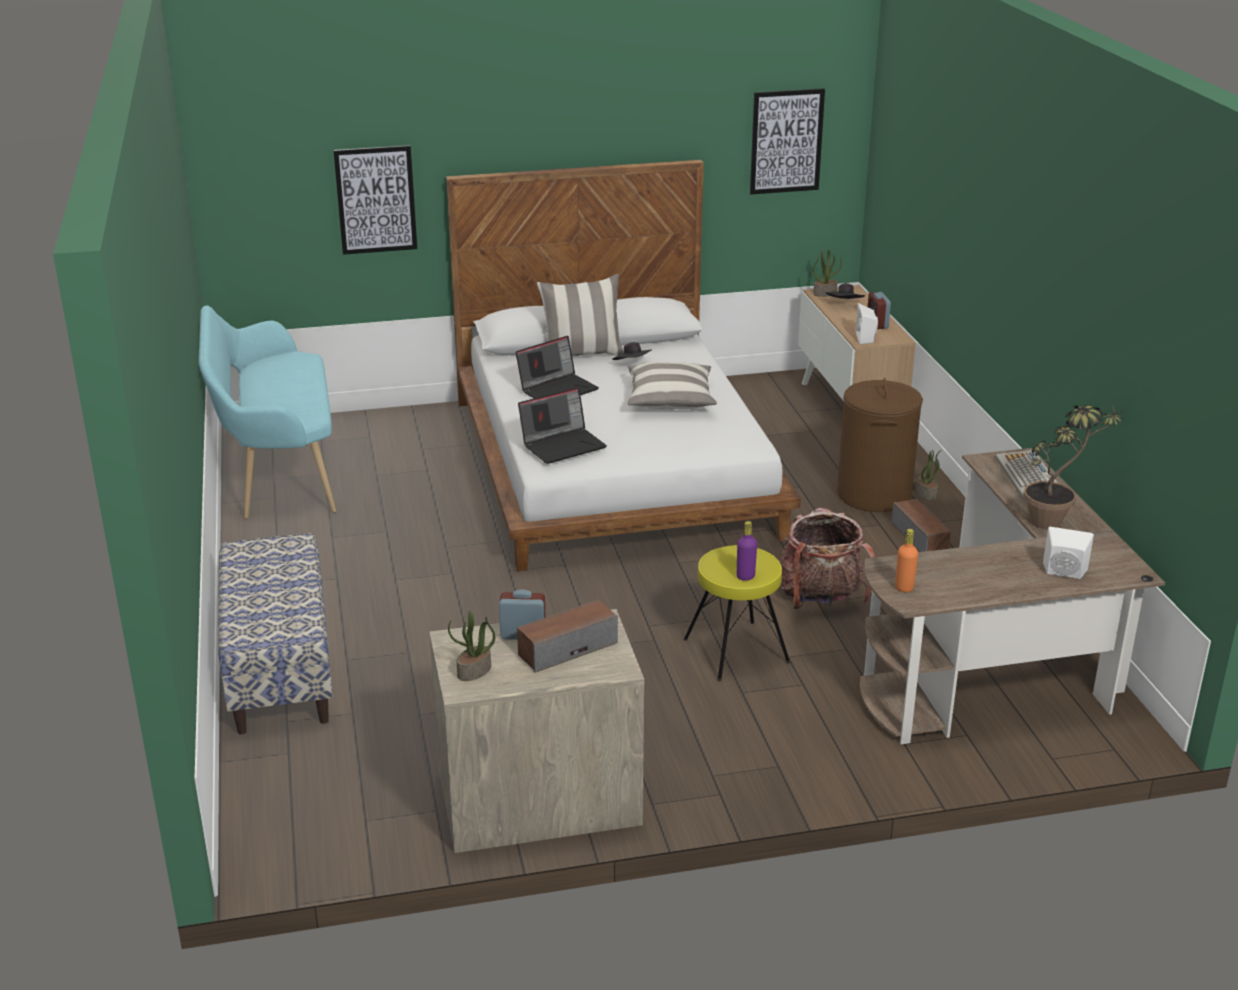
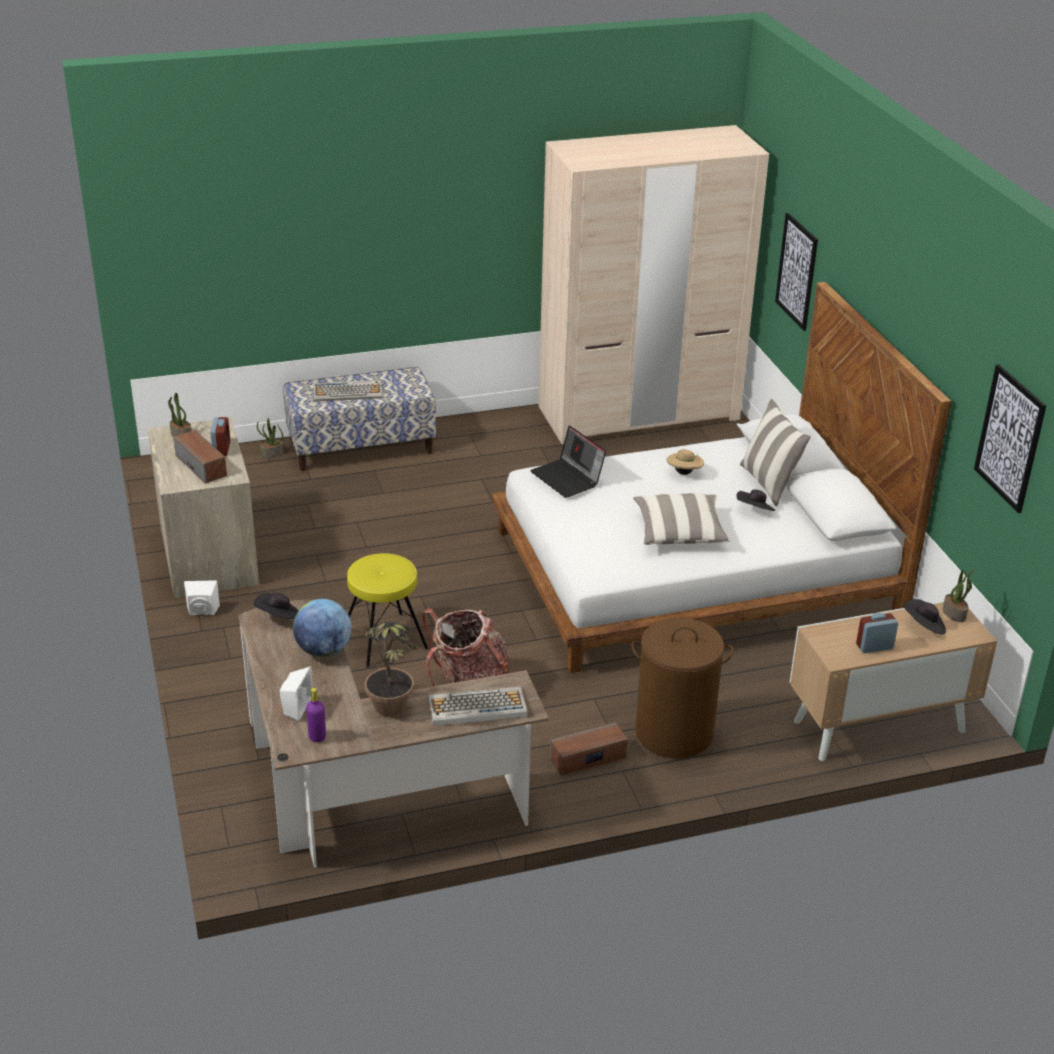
camera: 85 degrees right, 5 degrees up
turquoise bench [199,306,336,519] -> beige wardrobe [539,125,769,444]
laptop [516,336,599,398] -> beige hat [667,449,704,475]
purple bottle [737,521,757,581] -> purple bottle moved to [306,688,326,742]
white speaker [856,303,878,345] -> white speaker moved to [184,580,220,615]
orange bottle [895,529,918,593] -> black hat [254,593,298,619]
potted plant [916,450,941,500] -> potted plant moved to [257,418,283,458]
none -> globe [293,599,351,657]
none -> keyboard [313,380,382,402]

